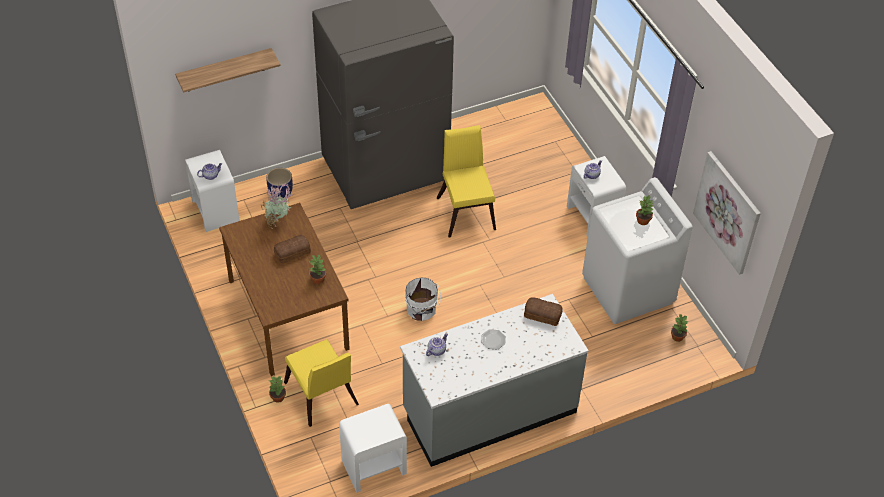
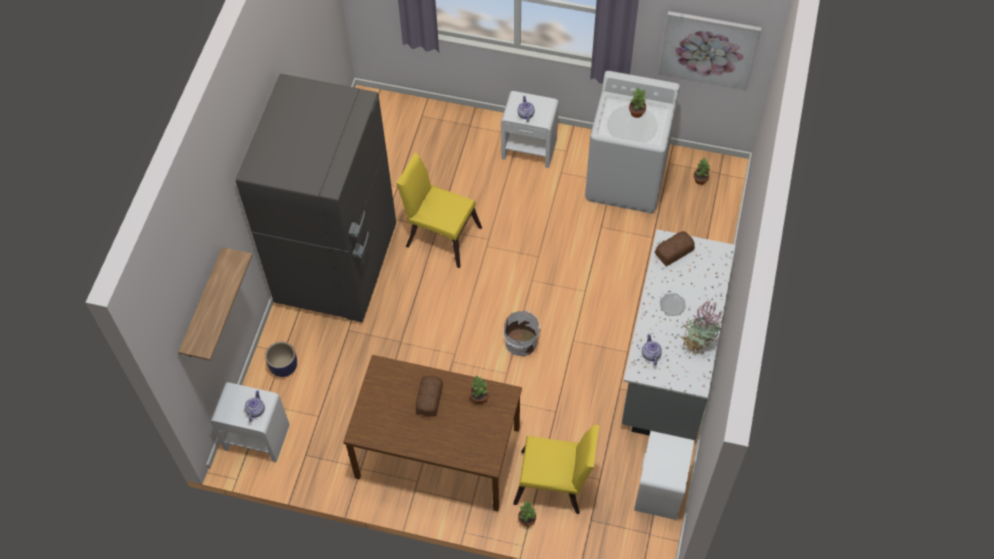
camera: 50 degrees left, 10 degrees up
potted plant [261,183,293,229] -> potted plant moved to [680,300,722,355]

